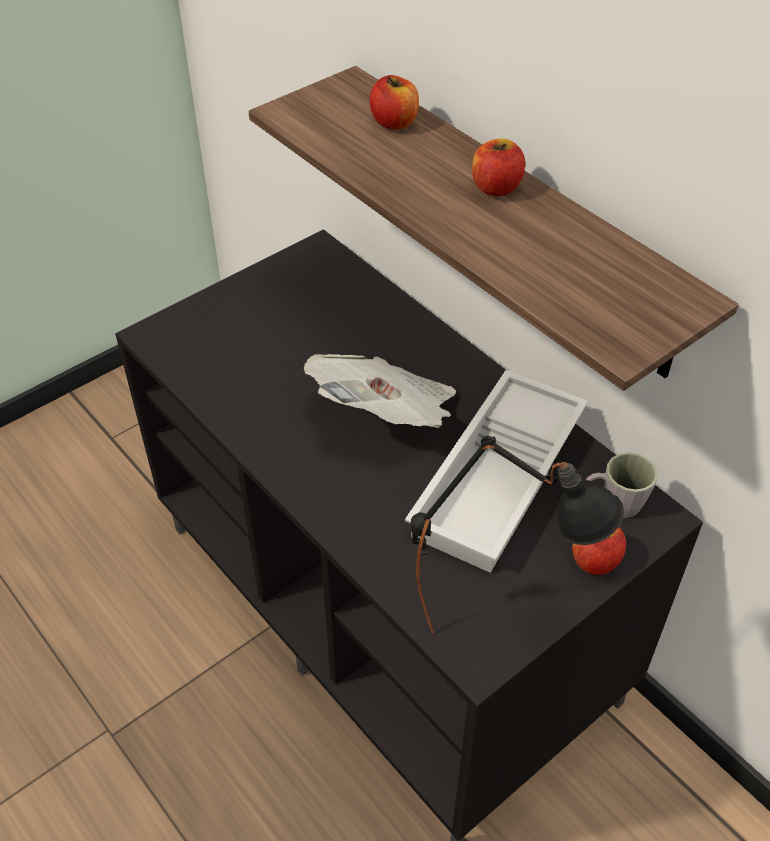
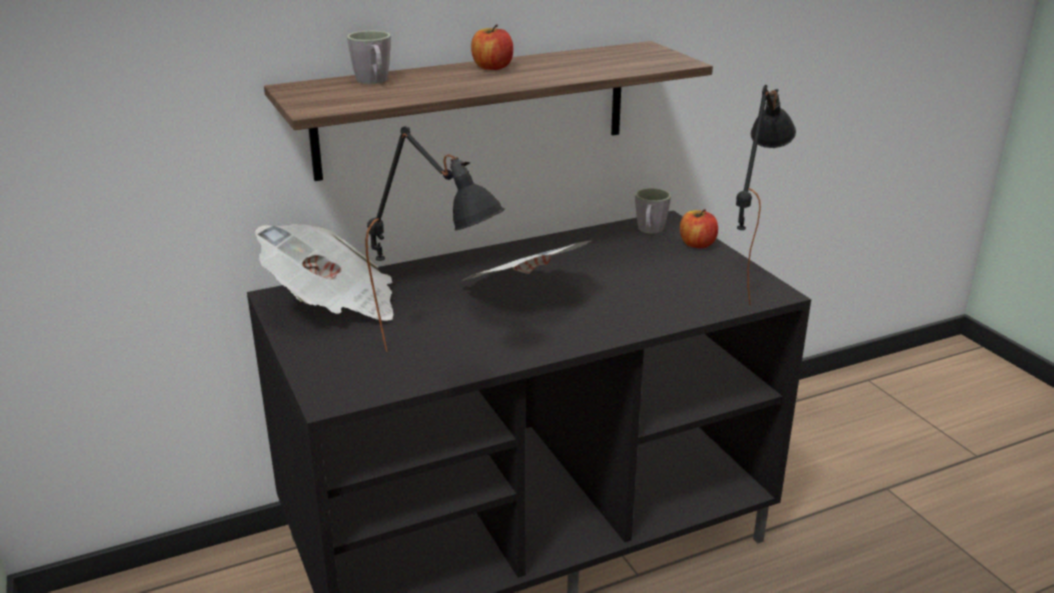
camera: 75 degrees left, 20 degrees down
apple [370,75,419,129] -> grey mug [347,31,391,84]
white tray [405,370,588,573] -> none
none -> newspaper [255,224,393,321]
none -> black table lamp [365,126,505,352]

